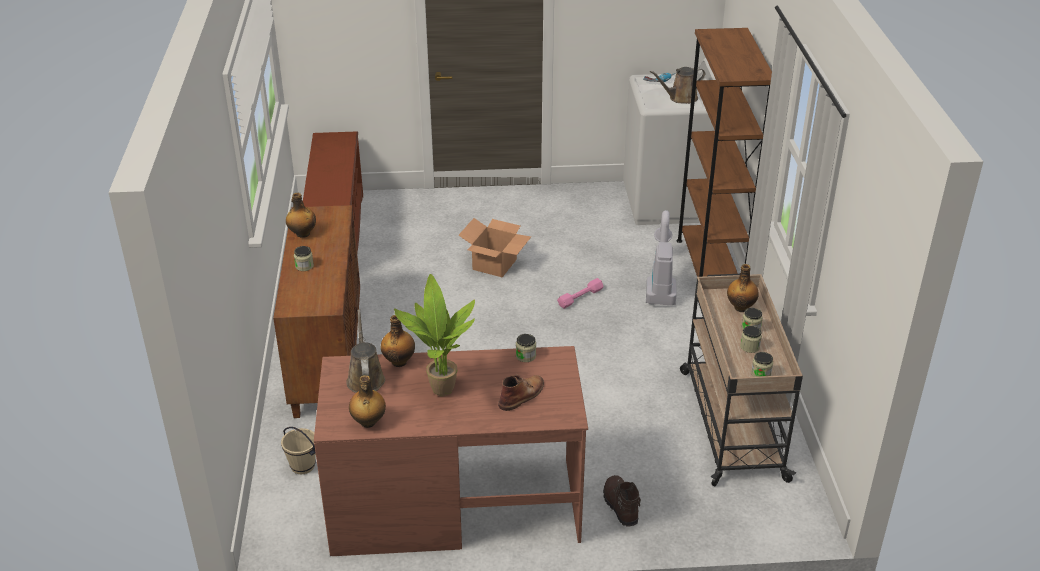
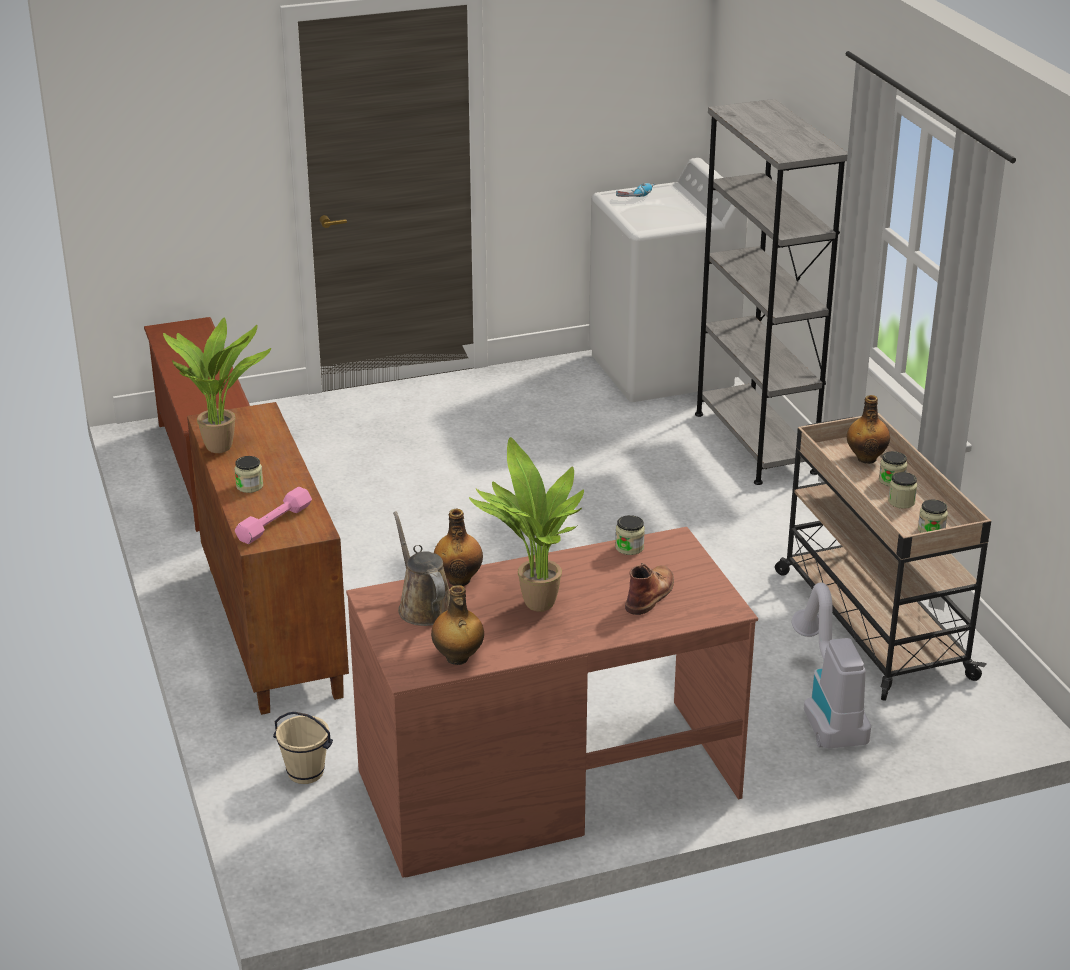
camera: 15 degrees left, 5 degrees down
bottle [286,193,316,238] -> potted plant [163,318,271,453]
cardboard box [459,218,531,277] -> none
pink dumbbell [557,278,604,309] -> pink dumbbell moved to [235,487,312,544]
brown boot [603,475,641,526] -> none
vacuum cleaner [646,210,677,305] -> vacuum cleaner moved to [792,582,871,748]
brown watering can [650,67,705,104] -> none
brown bookcase [677,28,772,277] -> grey bookcase [695,99,848,485]

